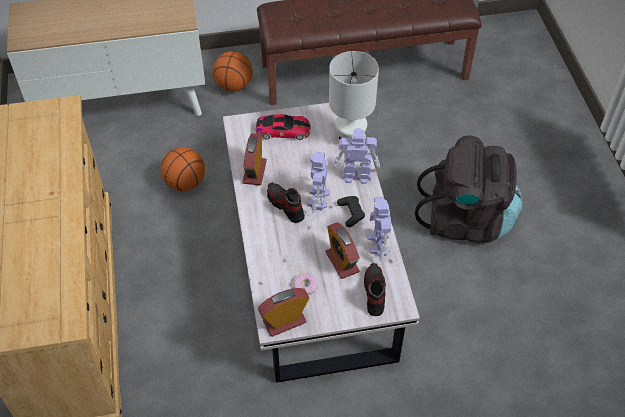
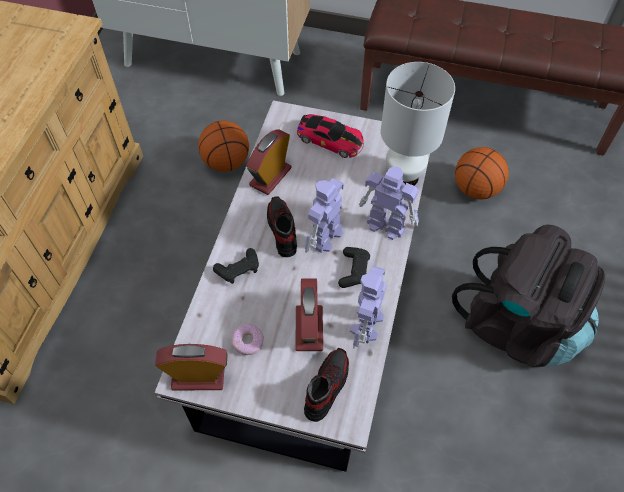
camera: 25 degrees right, 5 degrees up
basketball [213,51,253,92] -> basketball moved to [455,147,509,199]
none -> black game controller [213,248,259,284]

